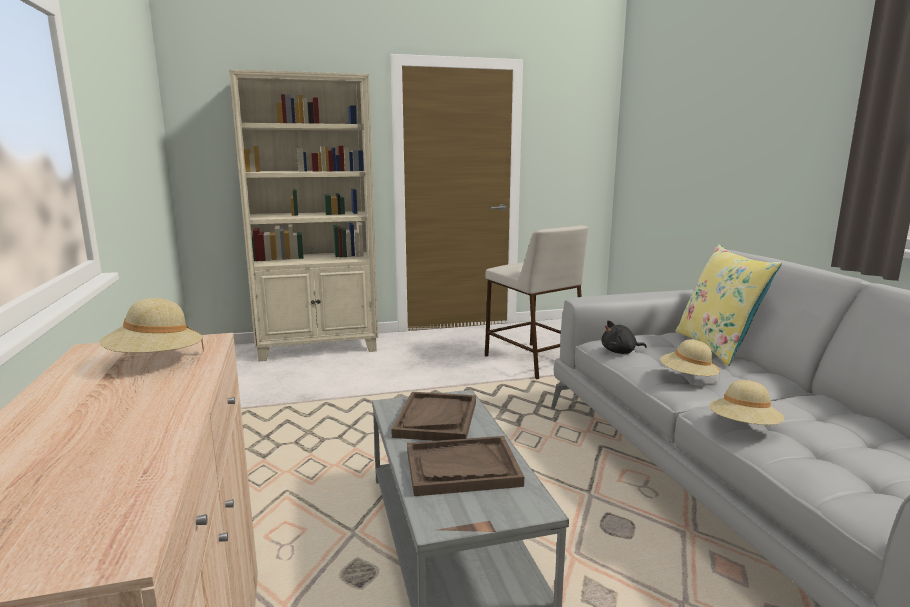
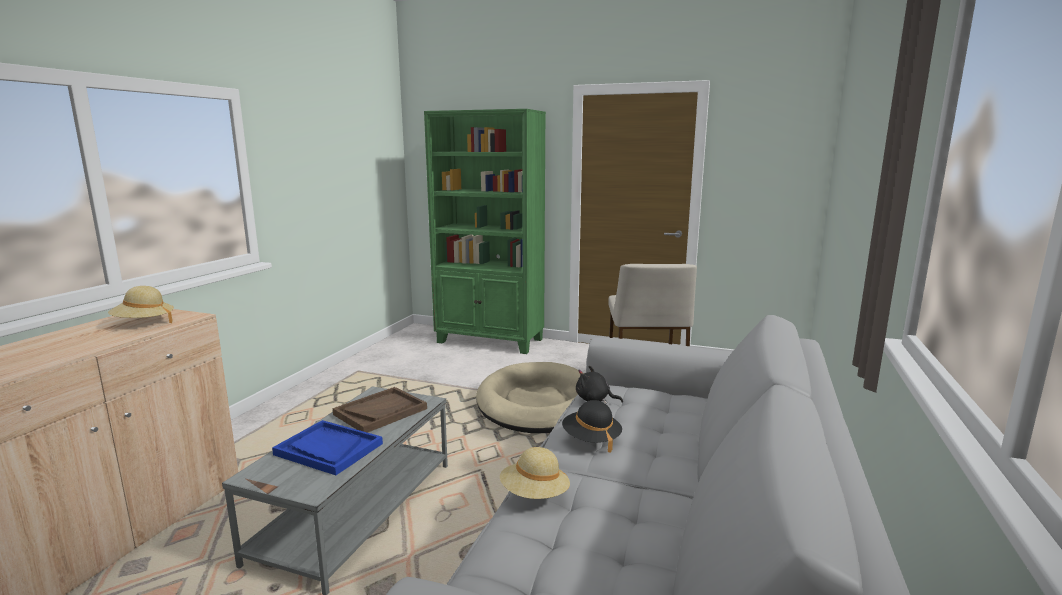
camera: 35 degrees right, 0 degrees up
beige bookcase [229,69,378,361] -> green bookcase [424,109,546,354]
brown tray [407,436,524,496] -> blue tray [272,420,383,475]
beige hat [660,339,720,376] -> black hat [562,400,622,452]
yellow pillow [676,244,782,366] -> none
none -> beige dog bed [476,362,584,433]

